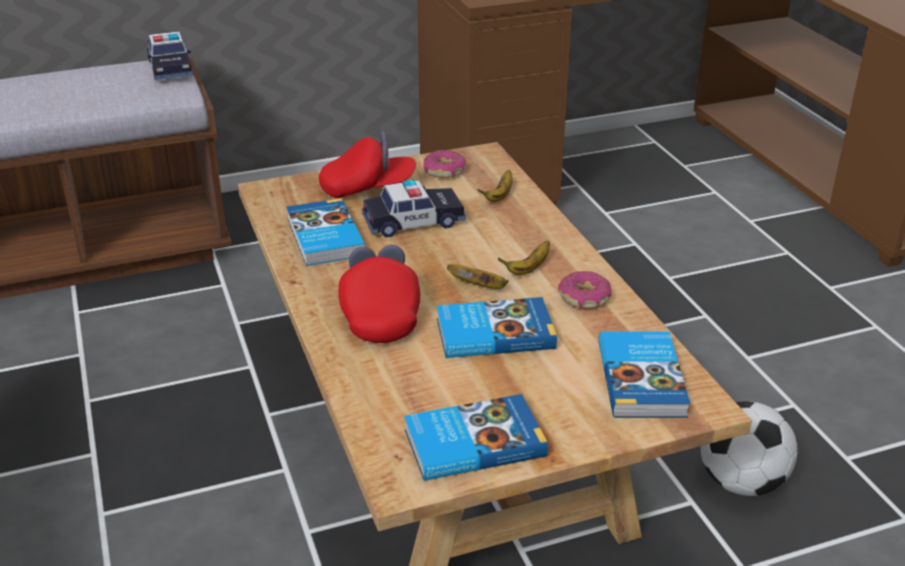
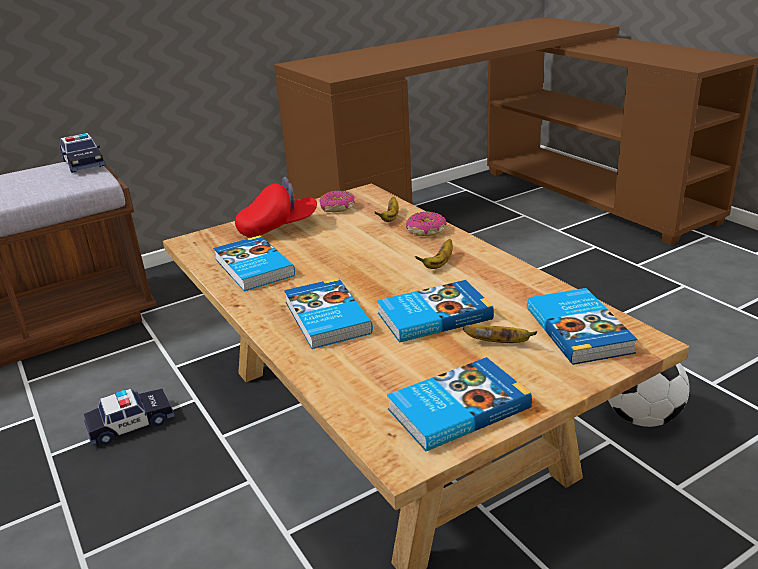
camera: 10 degrees left, 5 degrees down
red cap [339,245,420,343] -> book [284,278,373,349]
toy car [362,180,466,238] -> toy car moved to [84,389,175,446]
banana [447,264,509,289] -> banana moved to [463,324,537,343]
donut [558,271,611,308] -> donut moved to [406,211,447,236]

